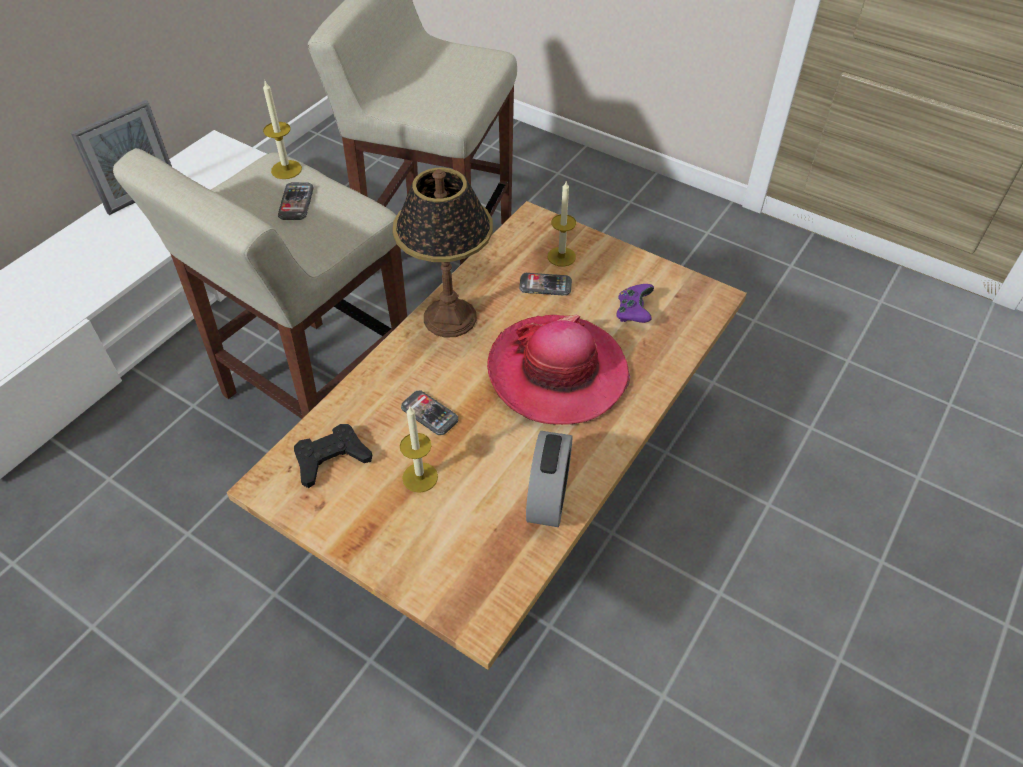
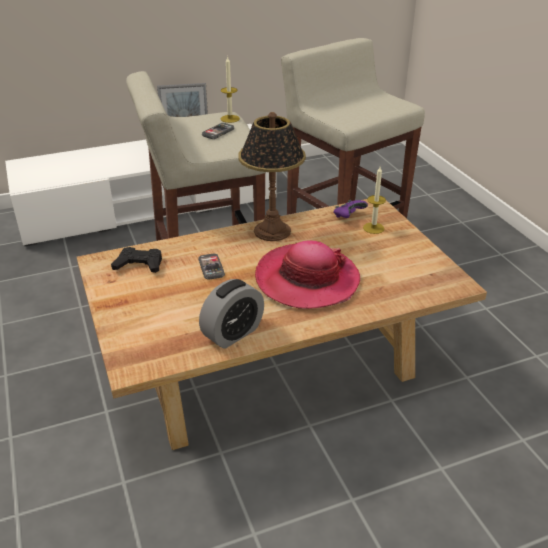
camera: 35 degrees right, 15 degrees down
candle [400,407,438,493] -> none
phone [519,273,572,296] -> none
purple game controller [616,284,654,323] -> purple game controller moved to [334,200,368,218]

